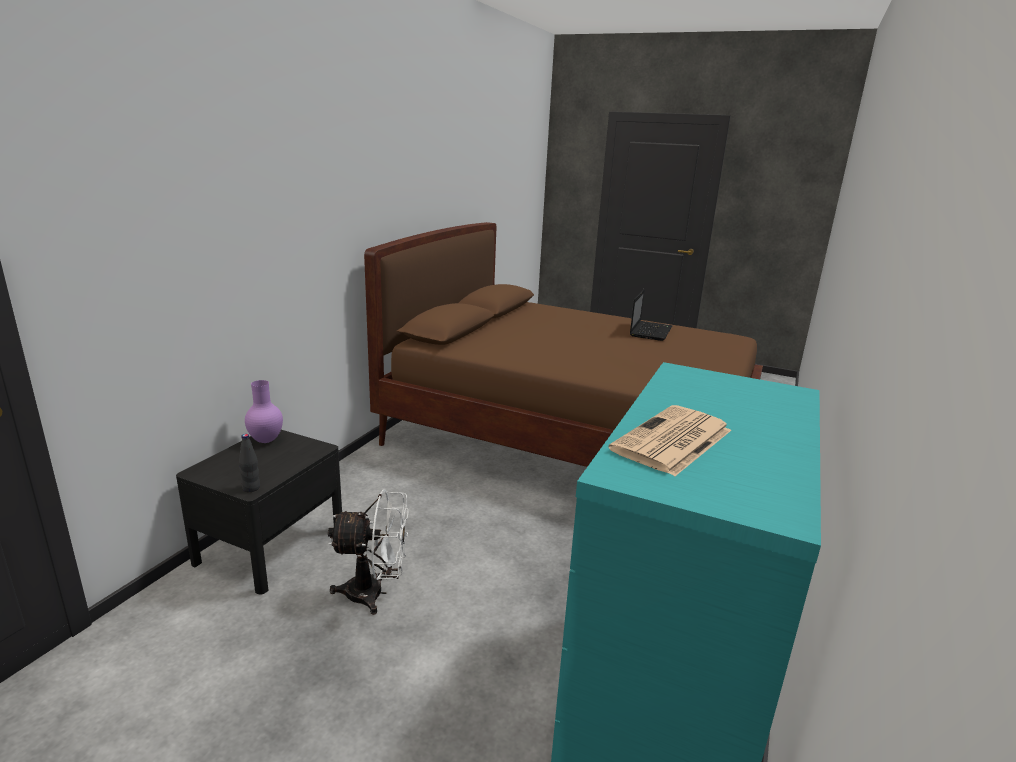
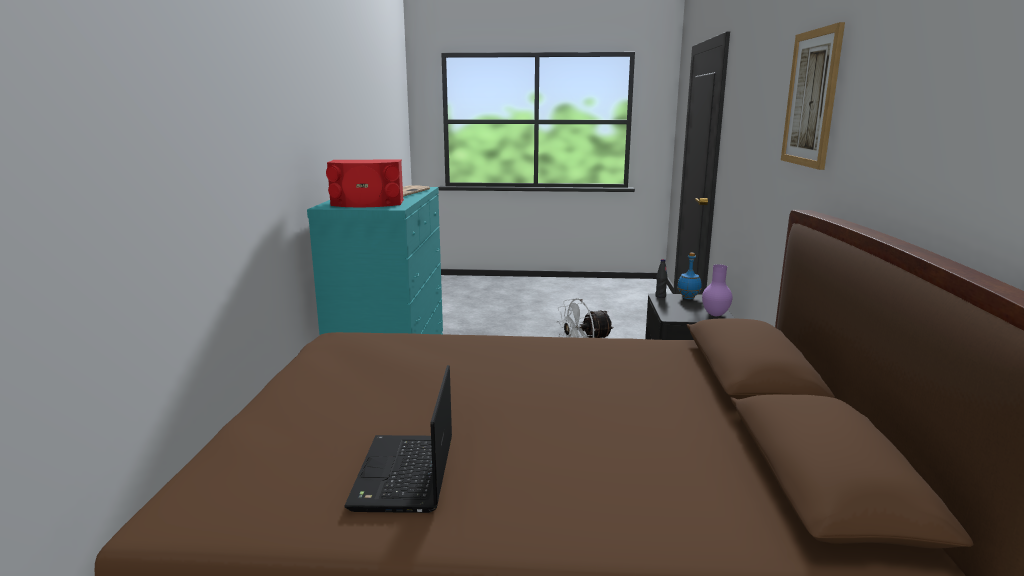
camera: 160 degrees right, 5 degrees down
none -> red speaker [326,159,404,207]
none -> blue bottle [677,253,702,299]
none -> picture [781,22,845,170]

